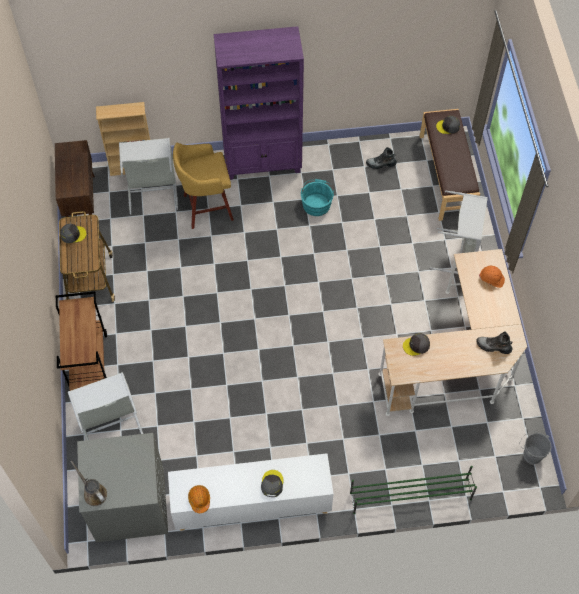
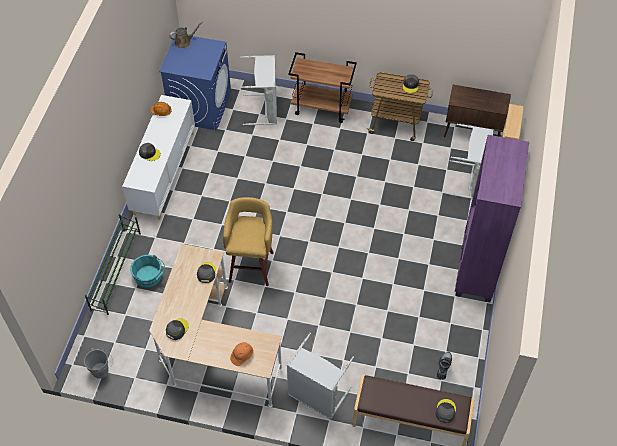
camera: 110 degrees right, 5 degrees down
grey washing machine [77,433,168,542] -> blue washing machine [159,34,231,130]
yellow stool [173,143,234,229] -> yellow stool moved to [223,197,273,286]
turquoise bucket [301,179,334,216] -> turquoise bucket moved to [130,254,165,288]
boot [476,332,513,354] -> grey cap [166,318,189,340]

